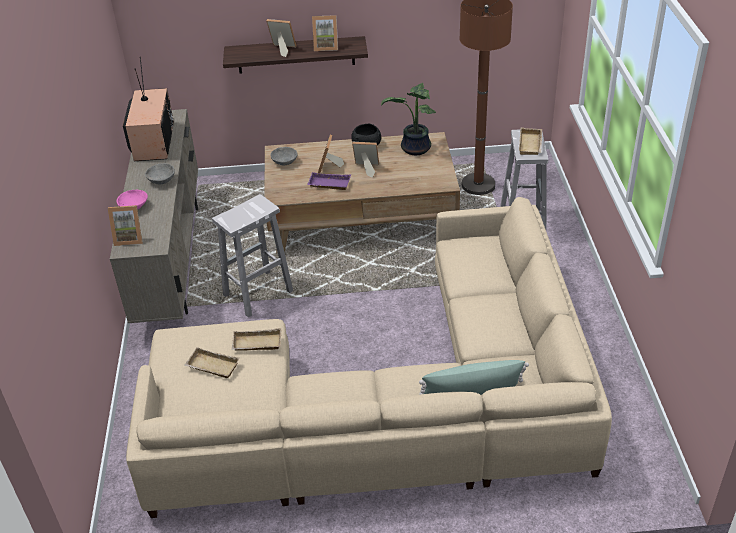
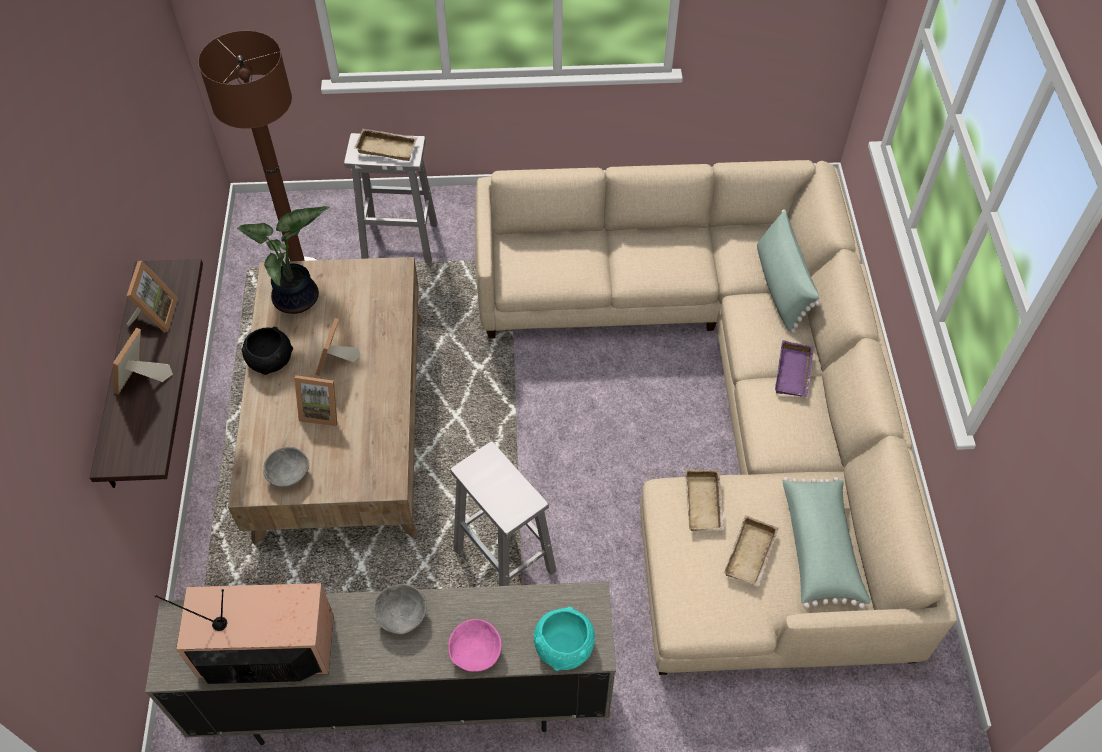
camera: 90 degrees left, 15 degrees up
picture frame [108,205,143,246] -> turquoise bowl [534,607,595,671]
purple tray [307,172,351,190] -> purple tray moved to [775,340,814,397]
none -> green pillow [783,477,871,609]

